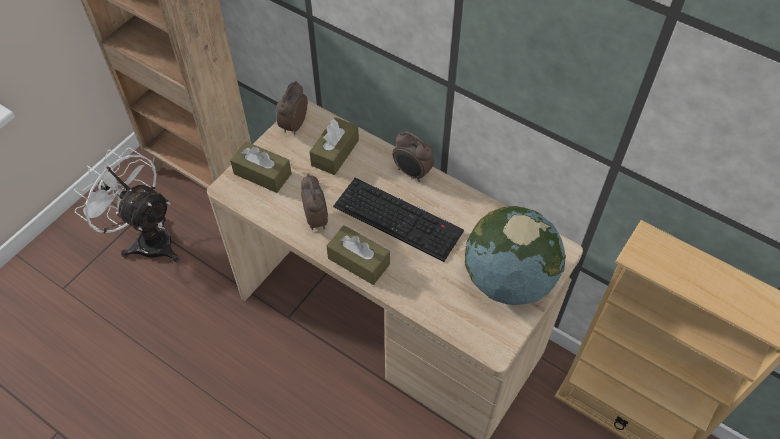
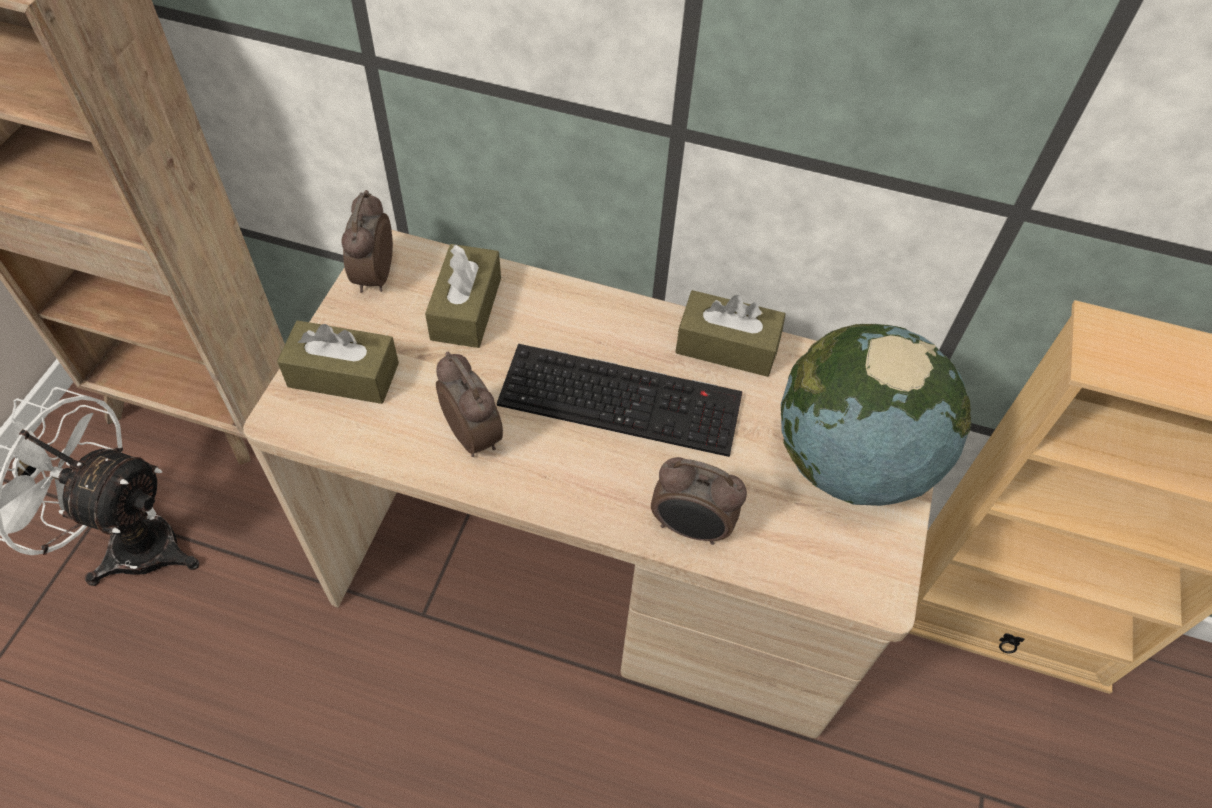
camera: 20 degrees left, 0 degrees up
brown tissue box [326,225,390,285] -> brown tissue box moved to [675,290,786,377]
alarm clock [392,132,434,182] -> alarm clock moved to [651,457,747,545]

